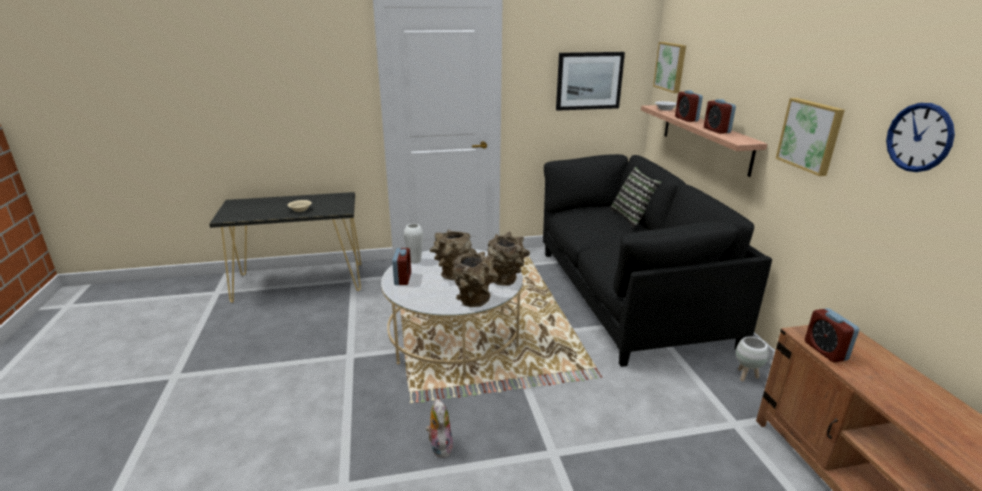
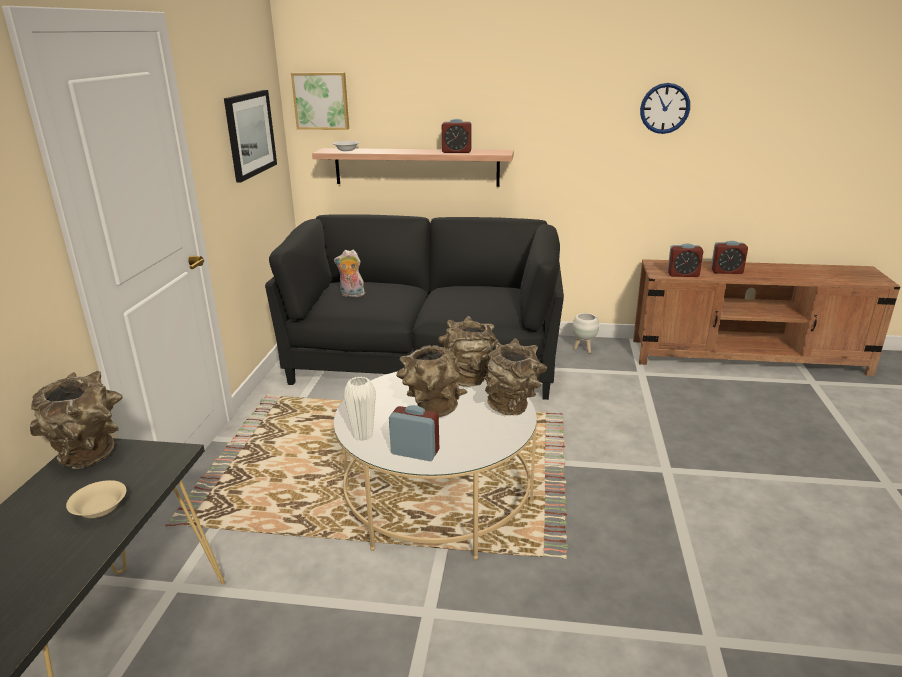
camera: 70 degrees left, 0 degrees up
plush toy [426,399,453,458] -> plush toy moved to [334,250,365,297]
pillow [610,167,661,229] -> none
alarm clock [675,90,703,122] -> alarm clock moved to [711,241,748,274]
picture [776,98,845,176] -> none
none -> brown vase [30,371,123,469]

